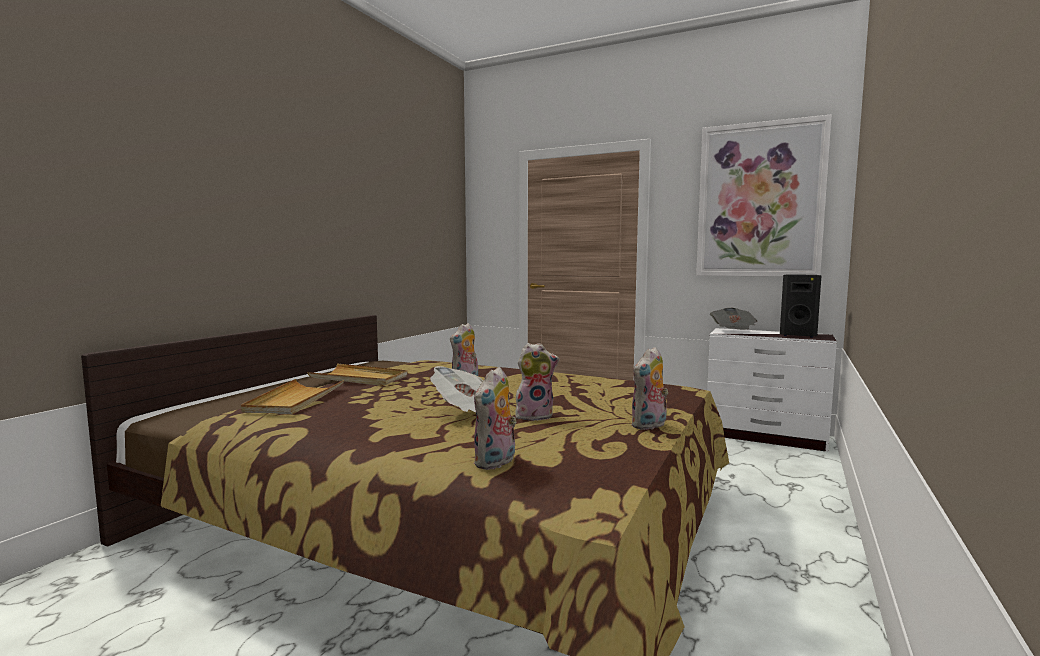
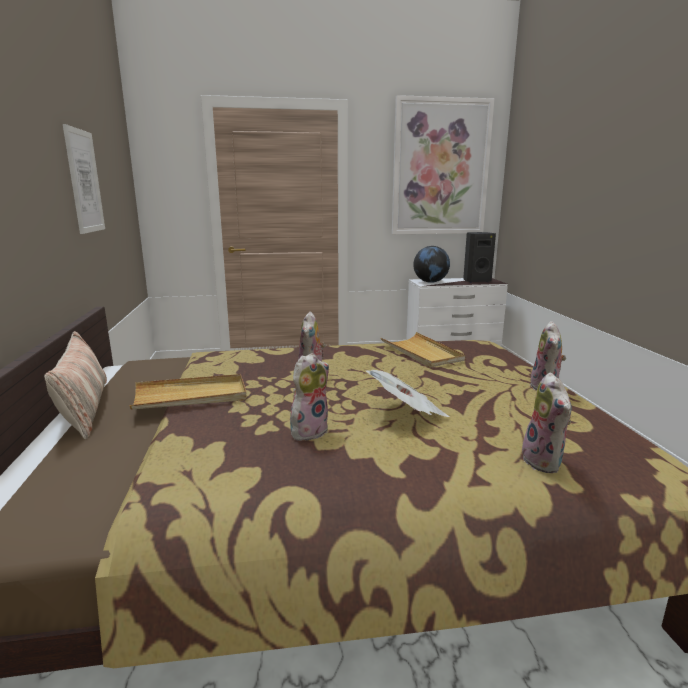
camera: 35 degrees left, 10 degrees up
beige tray [241,379,344,415] -> beige tray moved to [381,332,465,368]
plush toy [515,343,560,421] -> plush toy moved to [290,353,329,442]
newspaper [710,308,757,330] -> globe [413,246,450,283]
none -> pillow [44,331,107,439]
none -> picture [63,124,105,234]

